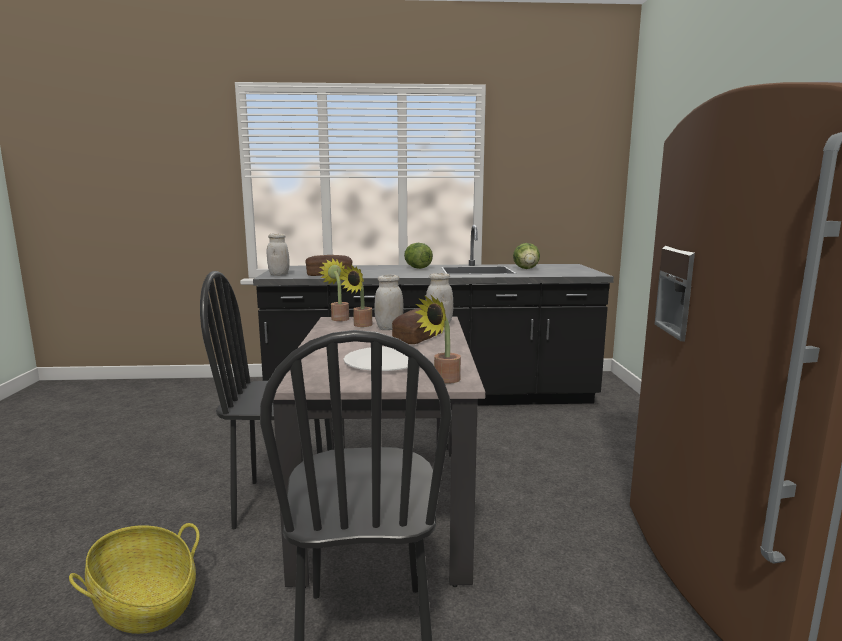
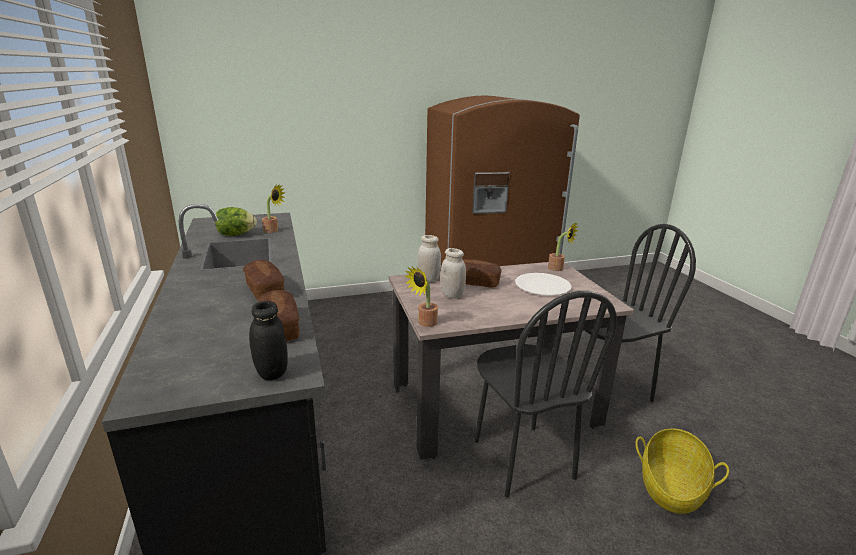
camera: 105 degrees left, 10 degrees up
white jar [267,234,290,275] -> black jar [249,301,288,380]
potted plant [339,265,372,327] -> potted plant moved to [262,184,285,233]
lettuce [404,243,433,269] -> none
none -> bread [243,260,285,300]

